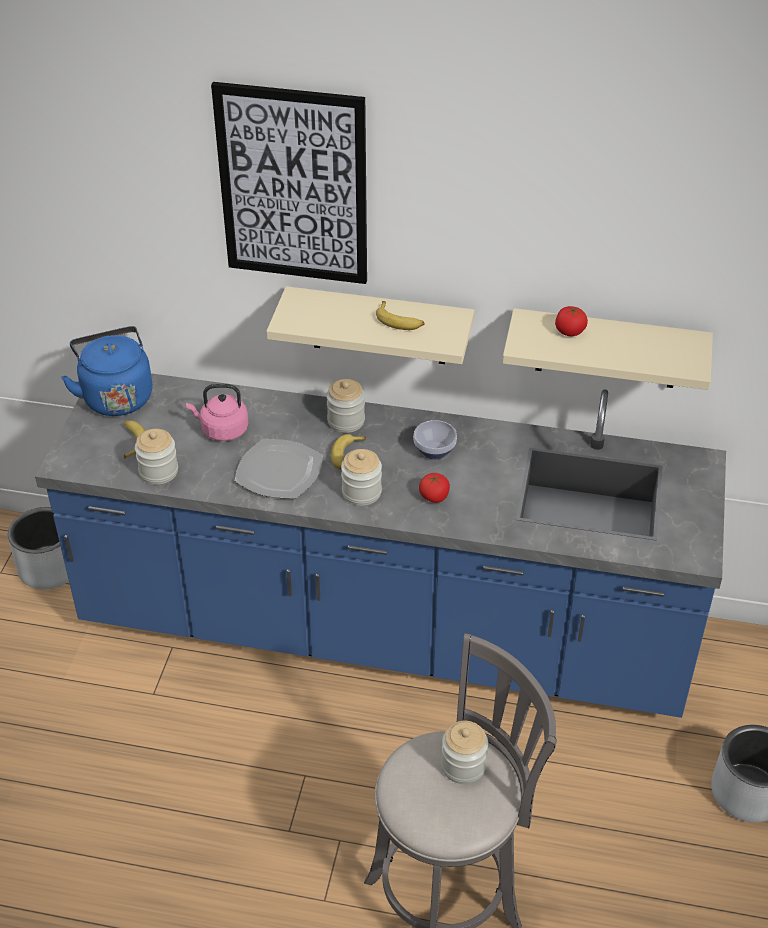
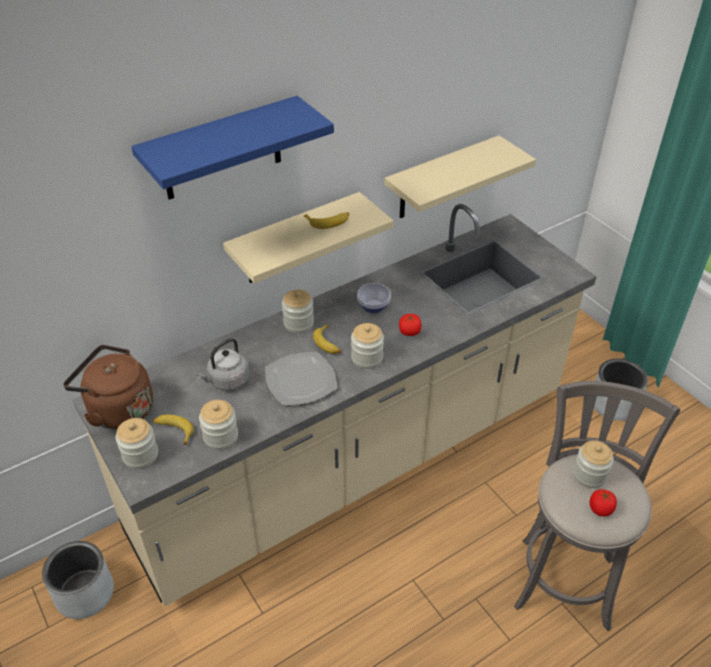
camera: 45 degrees left, 0 degrees up
blue counter [35,373,726,718] -> beige counter [73,204,597,607]
blue kettle [61,326,152,416] -> brown kettle [63,345,153,429]
pink kettle [186,384,248,441] -> grey kettle [197,338,250,390]
picture [211,82,367,284] -> blue shelf [131,96,334,200]
tomato [555,306,588,336] -> tomato moved to [590,489,617,516]
none -> jar [116,418,158,469]

